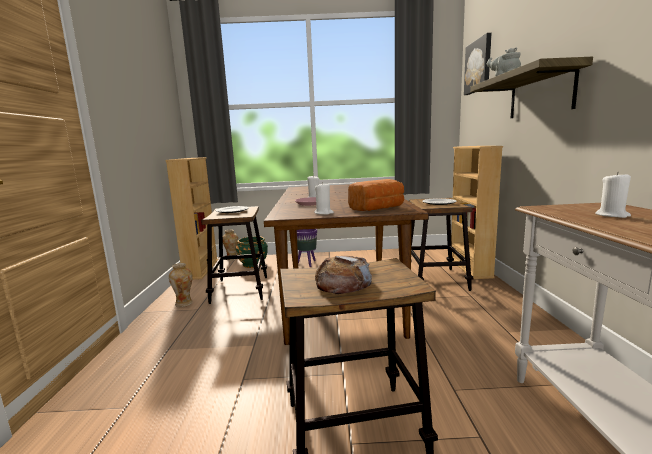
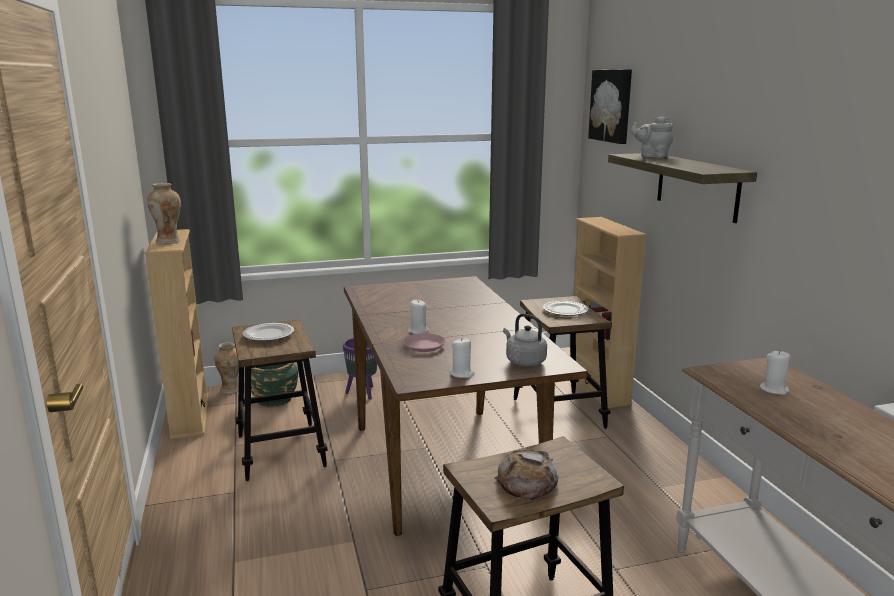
camera: 15 degrees left, 5 degrees up
vase [169,263,193,307] -> vase moved to [147,183,181,244]
bread [348,179,404,211] -> grey kettle [503,313,547,366]

